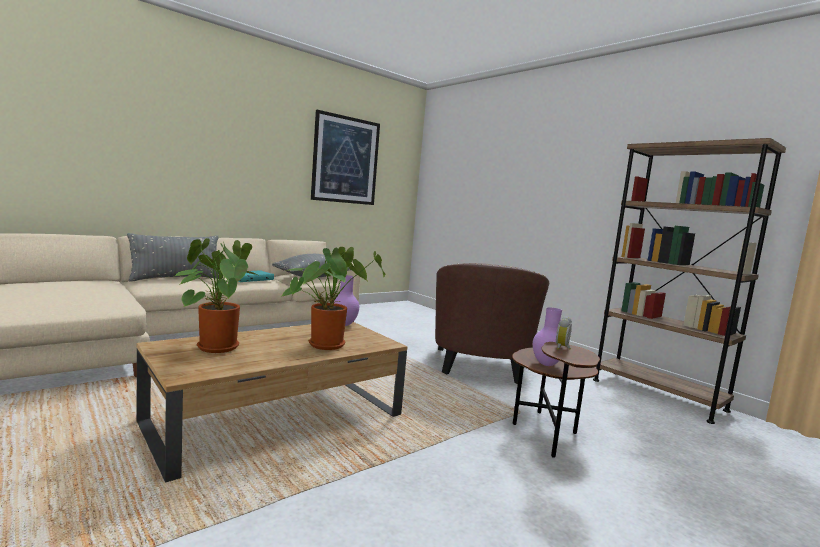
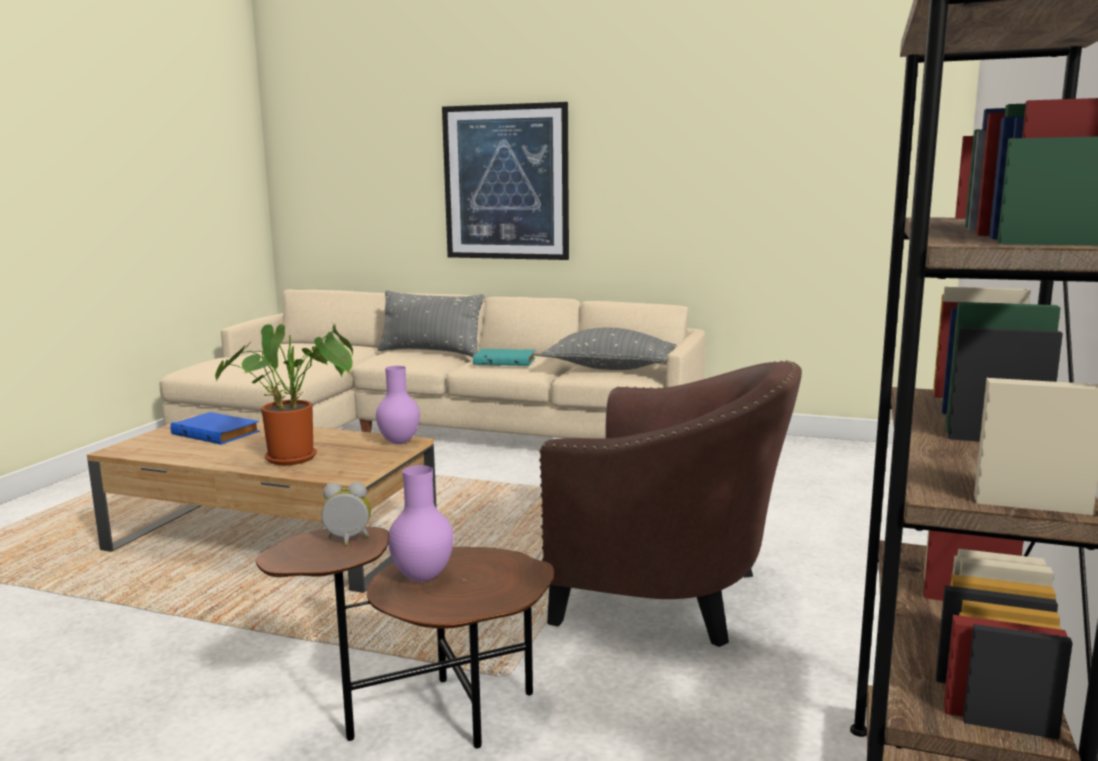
camera: 60 degrees right, 5 degrees up
potted plant [175,238,260,353] -> blue book [170,412,260,445]
picture [311,110,380,205] -> picture moved to [442,102,569,260]
brown armchair [435,263,549,384] -> brown armchair turned 135 degrees counterclockwise [539,361,802,647]

